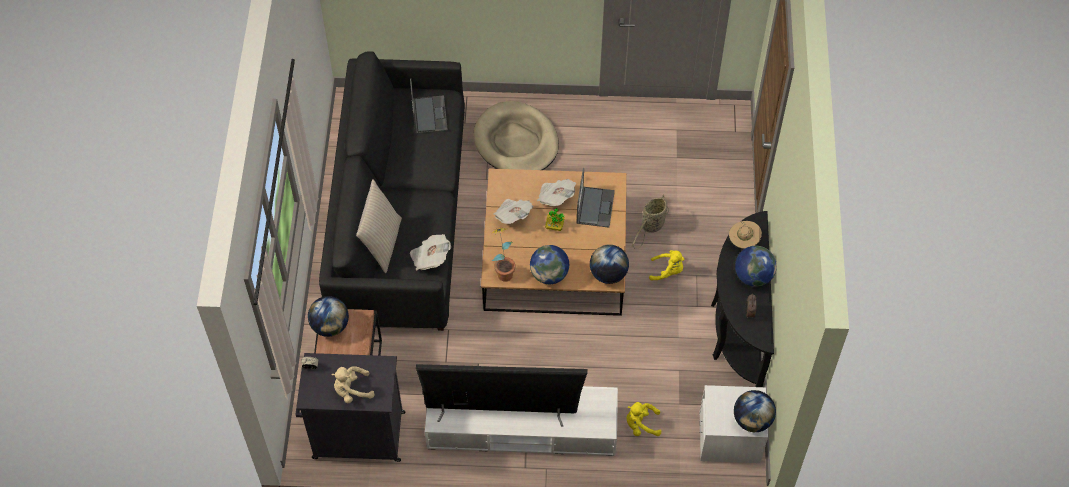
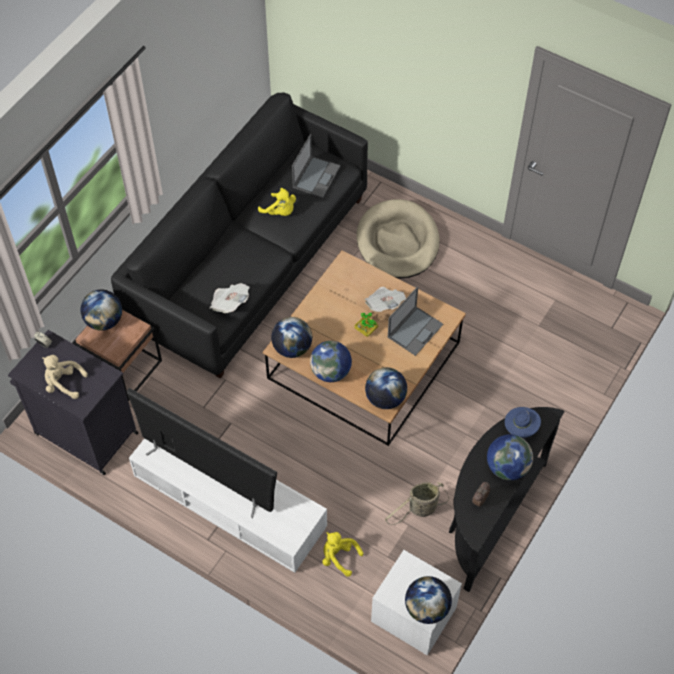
camera: 30 degrees right, 0 degrees up
beige pillow [356,179,402,273] -> none
potted plant [491,227,515,282] -> globe [271,317,312,358]
newspaper [493,199,533,224] -> none
basket [632,194,669,249] -> basket moved to [385,482,449,525]
yellow plush toy [649,250,684,281] -> yellow plush toy moved to [258,188,296,216]
beige hat [729,221,762,249] -> blue hat [505,407,541,438]

